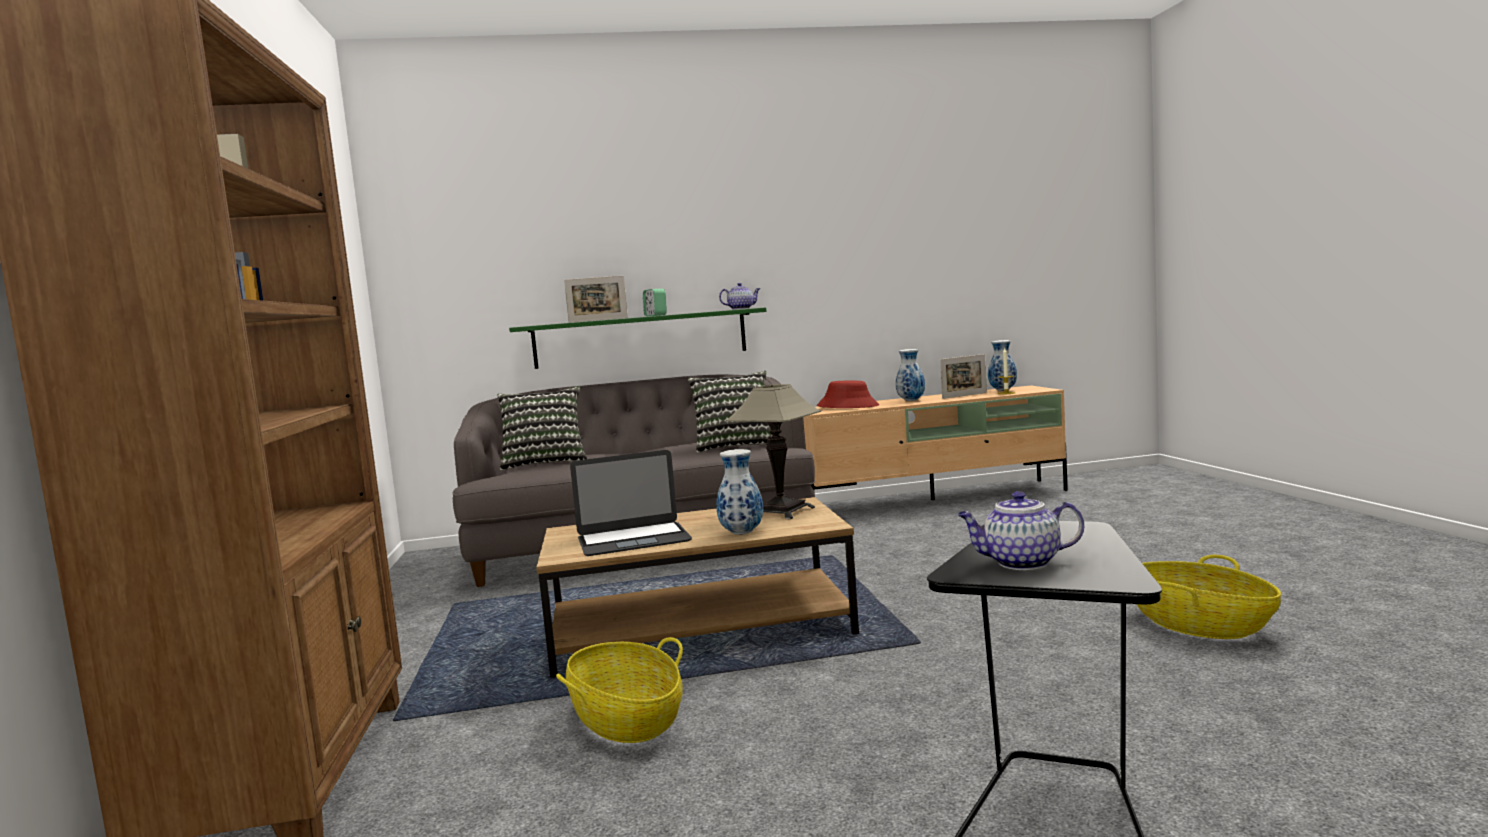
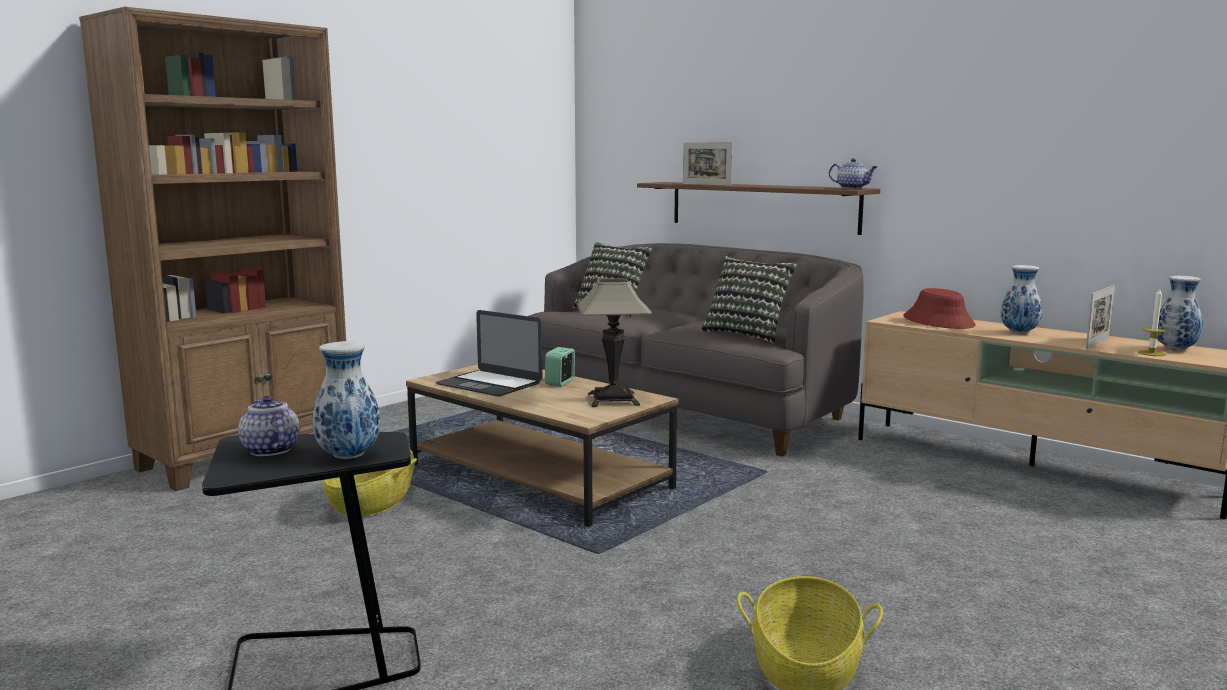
camera: 50 degrees right, 5 degrees up
green shelf [509,307,766,369] -> brown shelf [637,182,880,235]
alarm clock [643,289,667,317] -> alarm clock moved to [545,347,575,386]
vase [716,449,763,535] -> vase moved to [312,341,380,459]
picture frame [940,354,987,399] -> picture frame turned 75 degrees counterclockwise [1086,285,1115,349]

